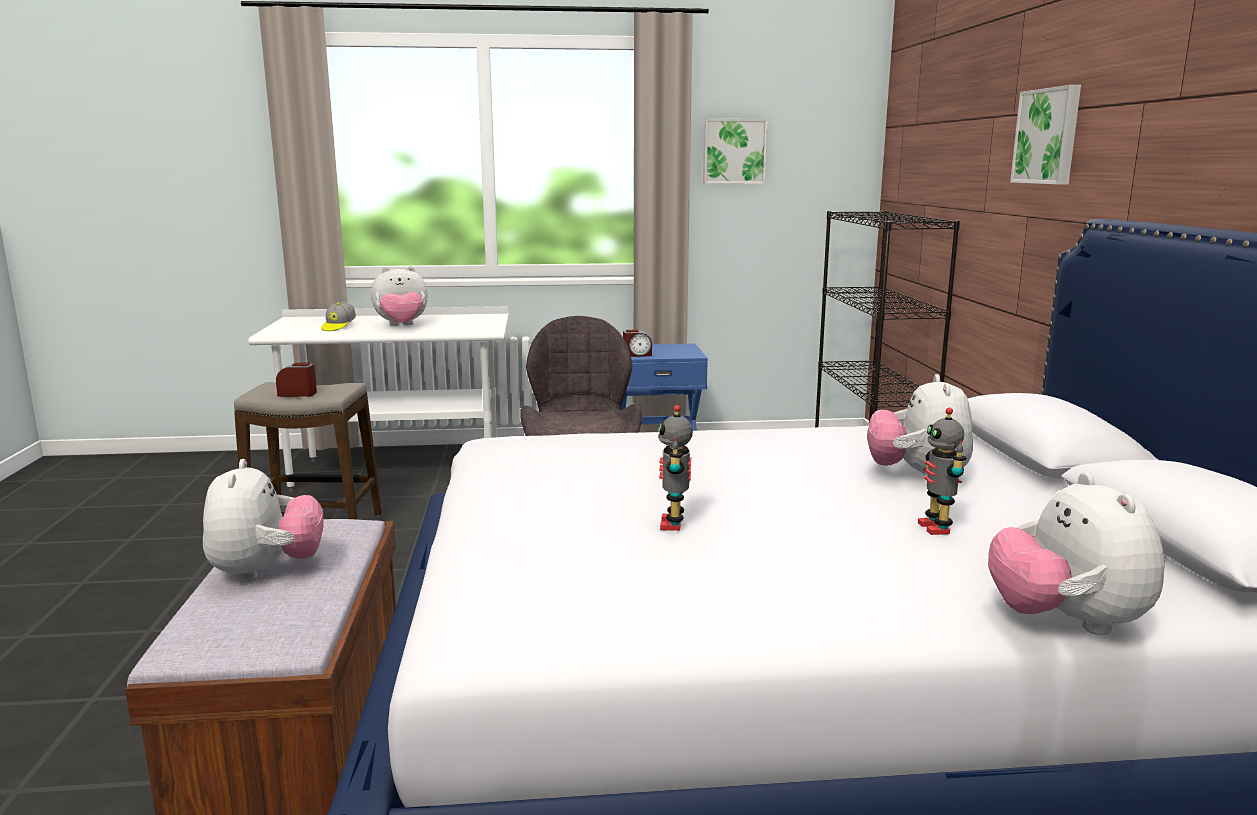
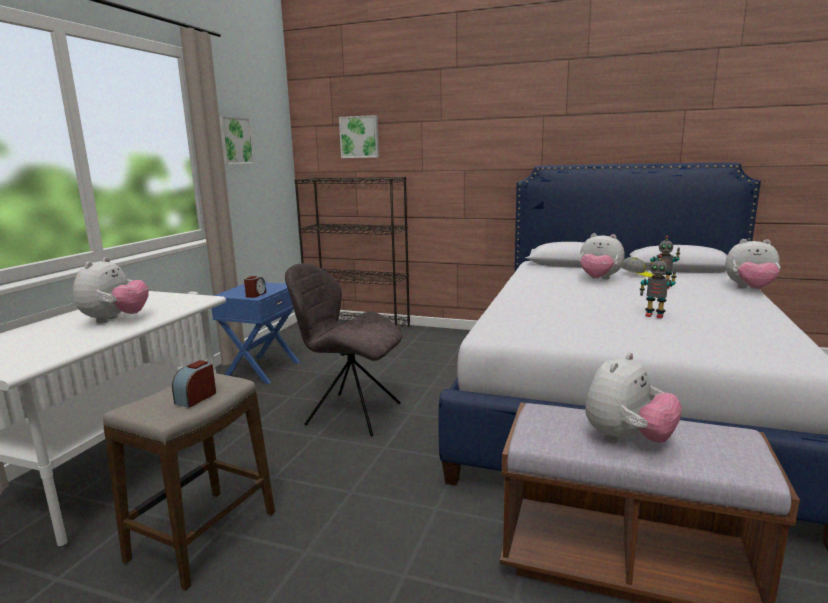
camera: 65 degrees left, 0 degrees up
plush toy [203,459,324,583] -> plush toy turned 120 degrees clockwise [585,353,682,443]
cap [321,302,356,331] -> cap moved to [621,257,653,277]
picture [1010,85,1081,185] -> picture moved to [339,115,379,158]

